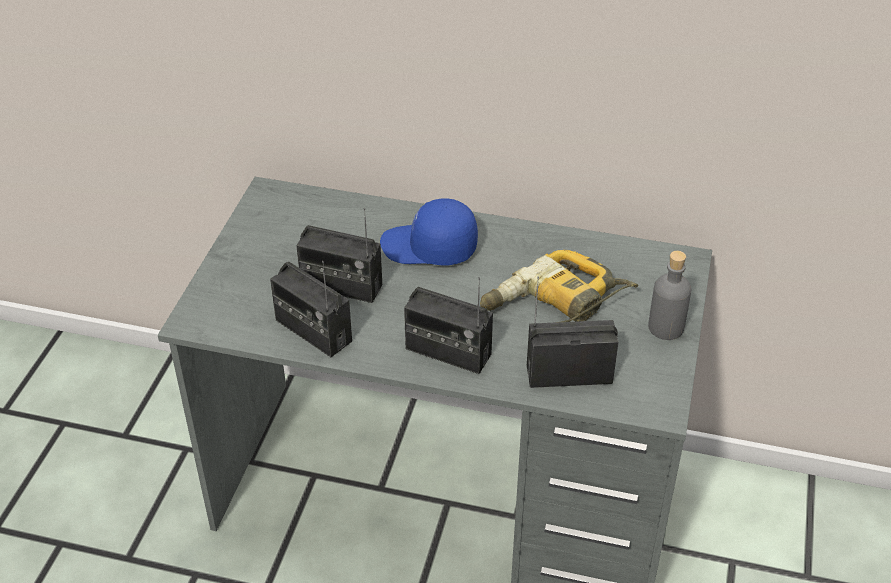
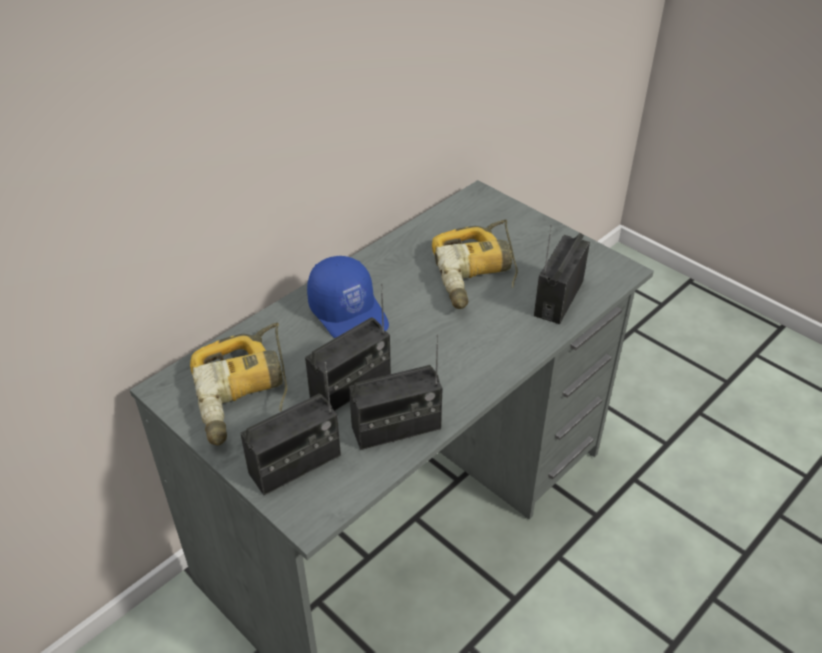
camera: 60 degrees left, 0 degrees up
blue cap [380,198,478,265] -> blue cap turned 75 degrees counterclockwise [307,256,389,338]
radio [404,277,493,374] -> radio moved to [240,362,341,495]
grey bottle [648,251,691,340] -> none
none -> power drill [190,323,287,446]

